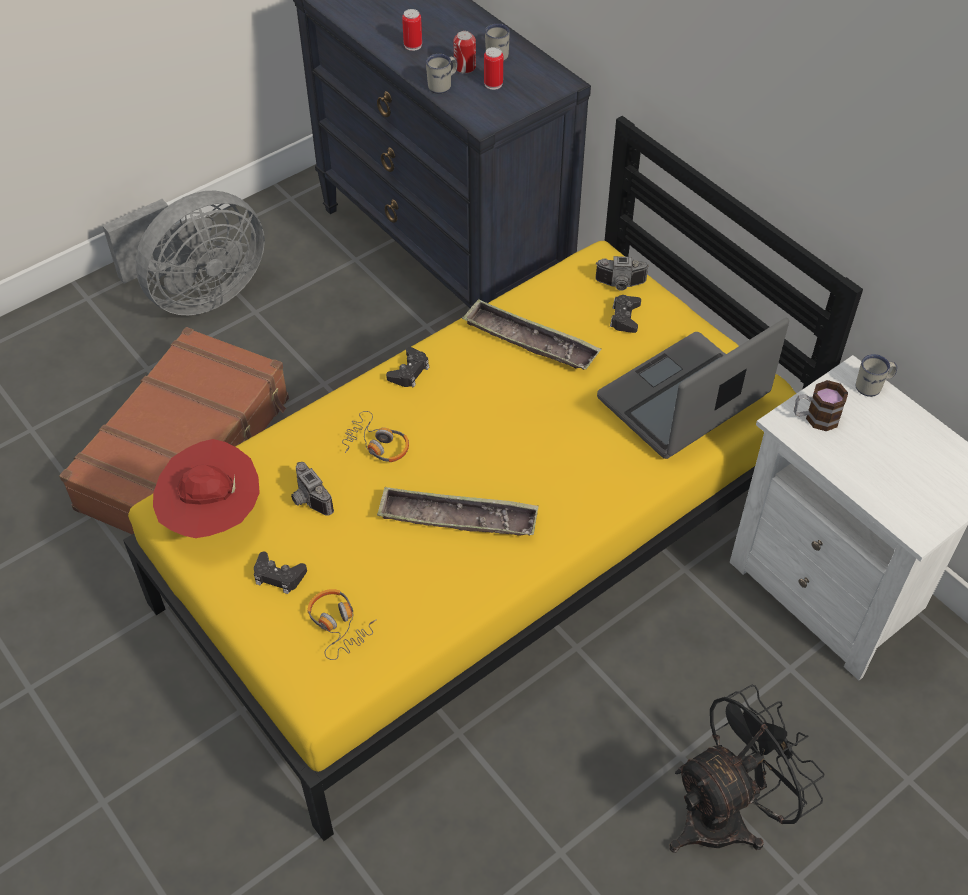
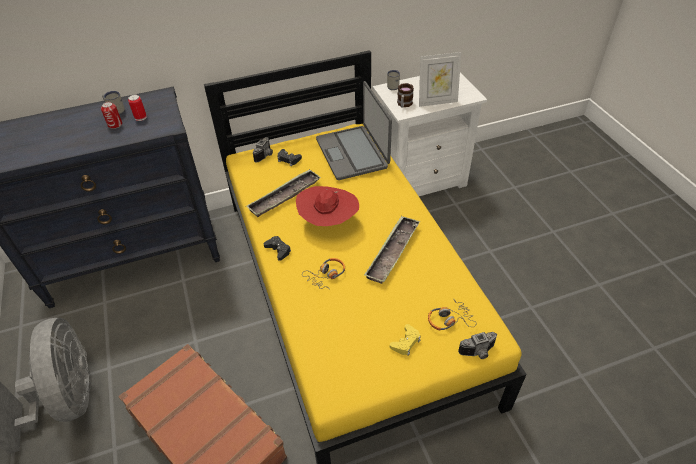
camera: 70 degrees left, 5 degrees down
red hat [153,439,260,538] -> red hat moved to [296,186,359,226]
black game controller [254,551,307,594] -> yellow game controller [390,324,421,356]
camera [291,462,334,516] -> camera moved to [458,332,497,359]
can [402,9,422,51] -> none
white mug [426,54,457,94] -> none
black fan [669,684,825,852] -> none
none -> picture frame [419,52,461,107]

